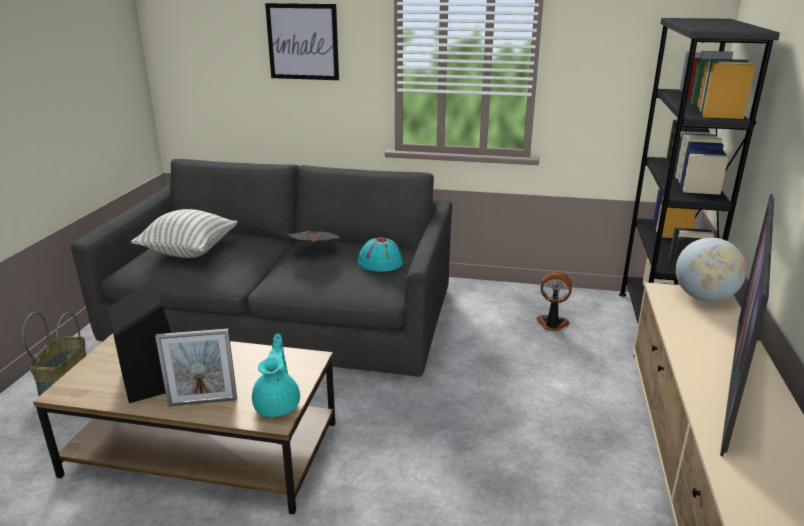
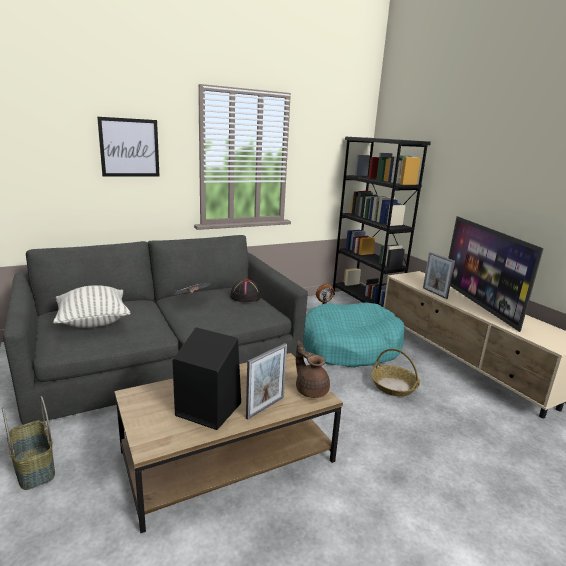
camera: 40 degrees left, 5 degrees down
turquoise teapot [252,334,300,417] -> brown teapot [296,341,330,398]
turquoise hat [358,237,403,272] -> black hat [230,279,261,302]
globe [676,238,747,302] -> none
none -> turquoise dog bed [303,302,405,368]
none -> basket [371,349,420,397]
none -> picture frame [423,252,455,299]

